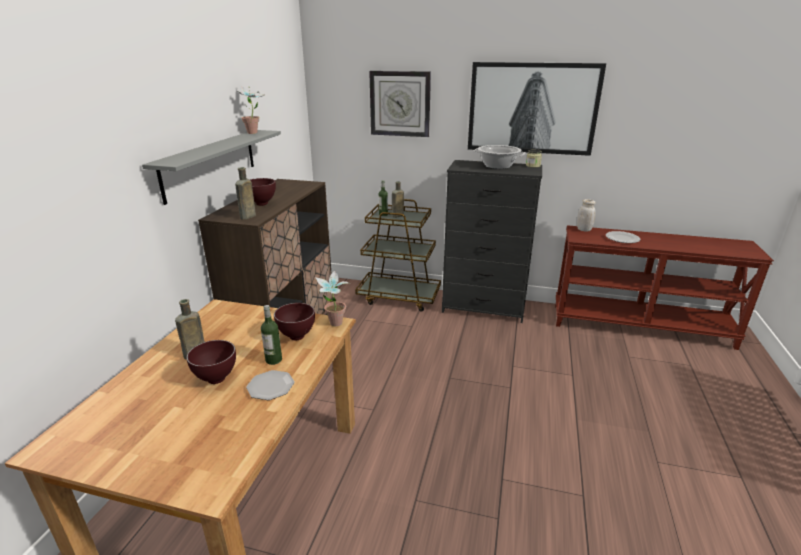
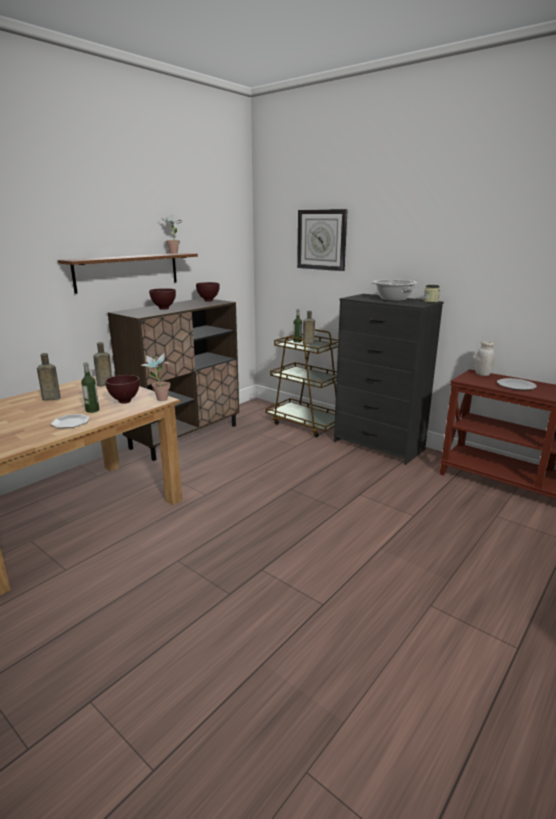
camera: 25 degrees right, 5 degrees down
grey shelf [142,130,281,205] -> brown shelf [58,253,198,294]
brown bowl [186,340,236,384] -> brown bowl moved to [196,282,220,301]
brown bottle [235,167,256,220] -> brown bottle moved to [93,342,112,387]
picture [468,62,606,156] -> none

